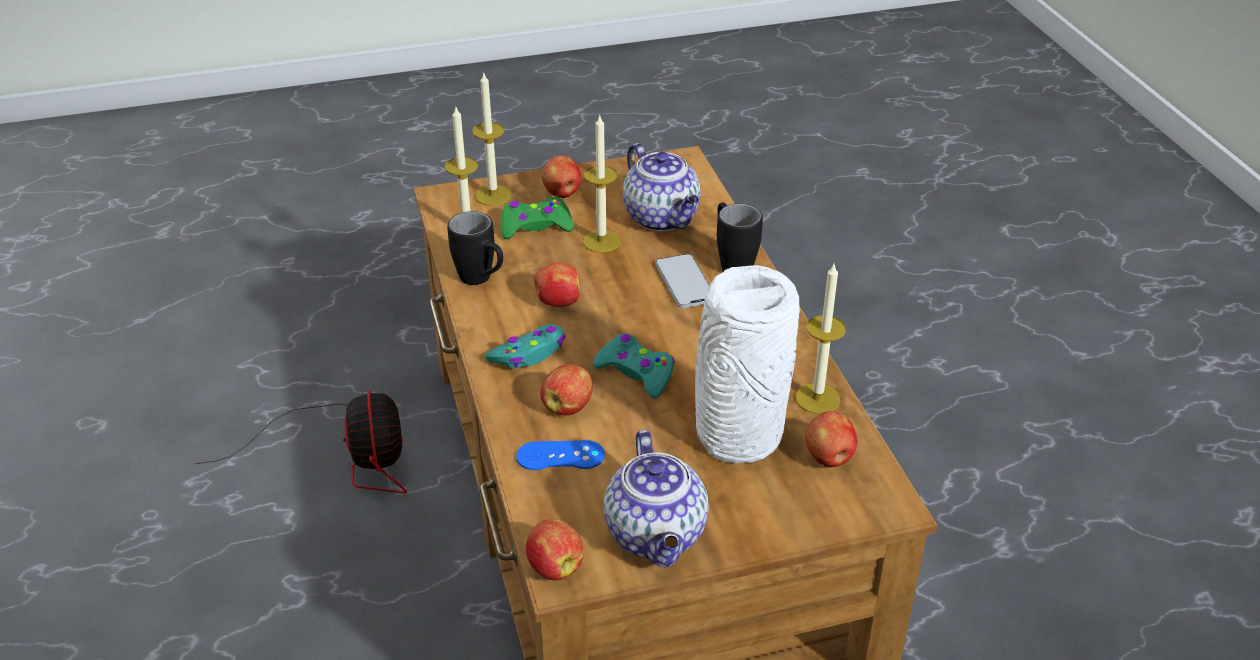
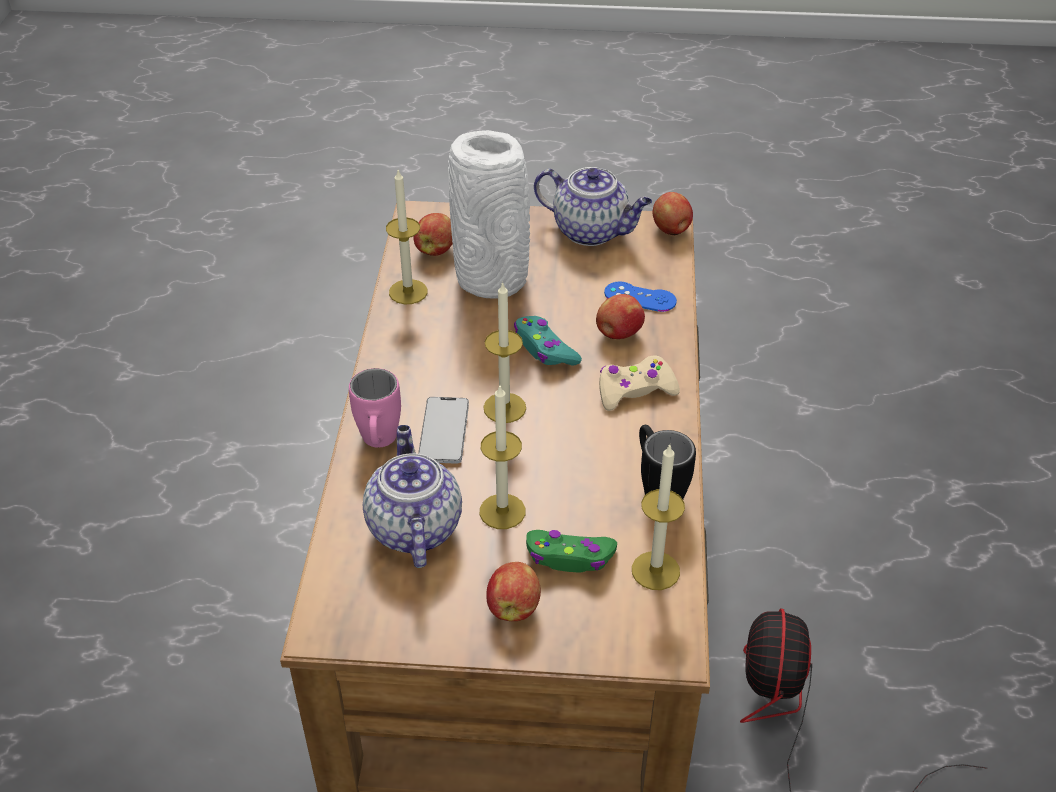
camera: 160 degrees left, 5 degrees up
candle [472,71,511,206] -> candle moved to [483,281,526,423]
turquoise game controller [485,324,566,368] -> beige game controller [599,356,680,411]
apple [534,263,580,307] -> none
teapot [604,430,709,568] -> teapot turned 105 degrees clockwise [534,167,652,246]
black mug [717,202,763,271] -> pink mug [349,368,401,448]

